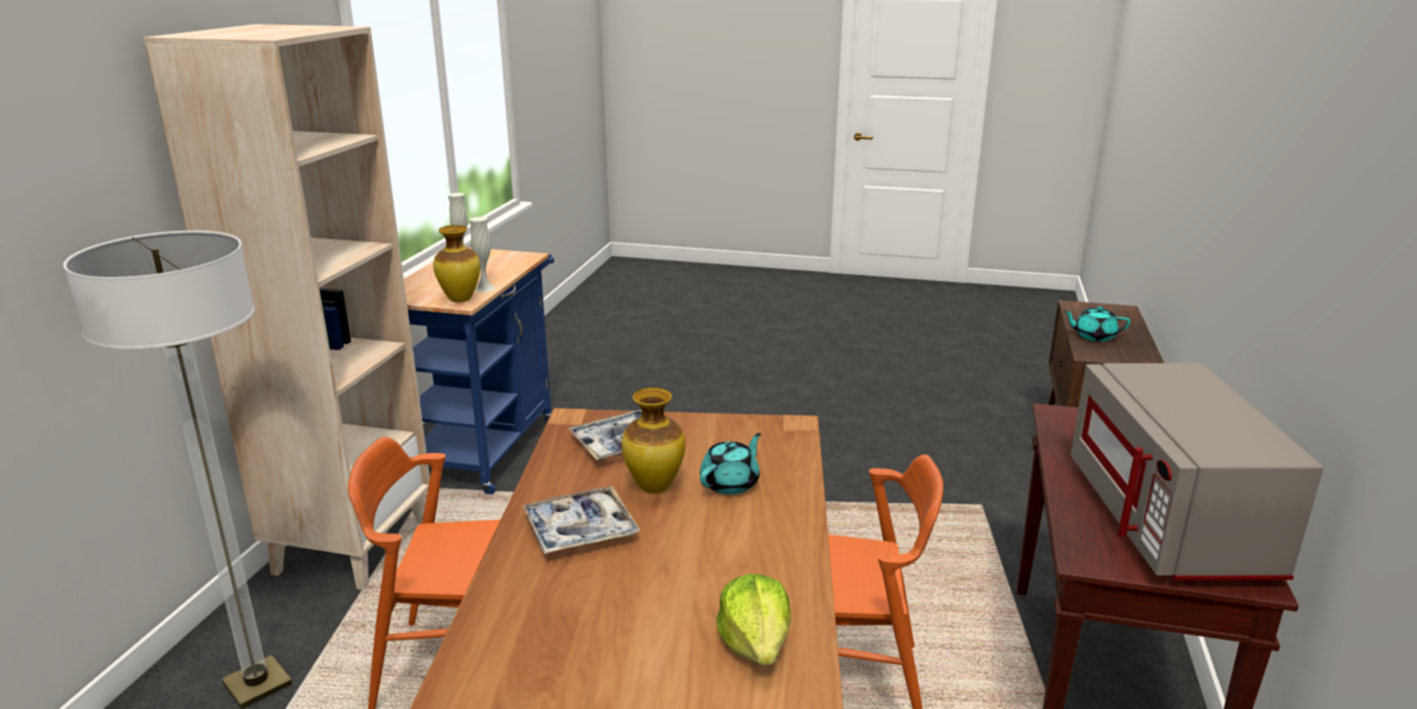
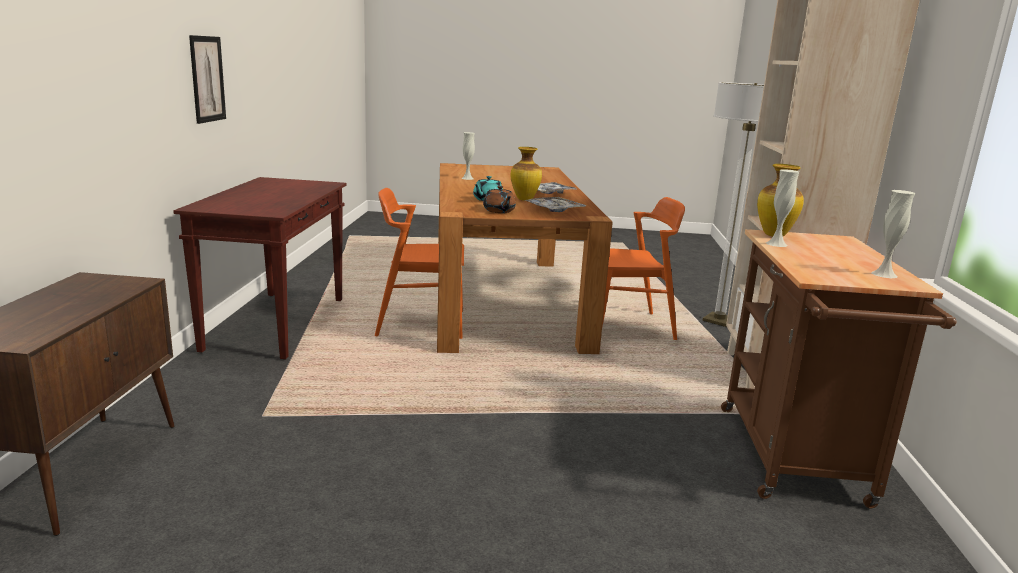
camera: 170 degrees right, 5 degrees down
blue cart [404,247,554,495] -> brown cart [721,229,956,508]
lettuce [716,574,791,665] -> white vase [461,132,475,180]
turquoise teapot [1063,306,1131,342] -> none
grey microwave [1071,363,1323,584] -> none
none -> picture [189,35,226,124]
none -> brown teapot [483,186,516,213]

